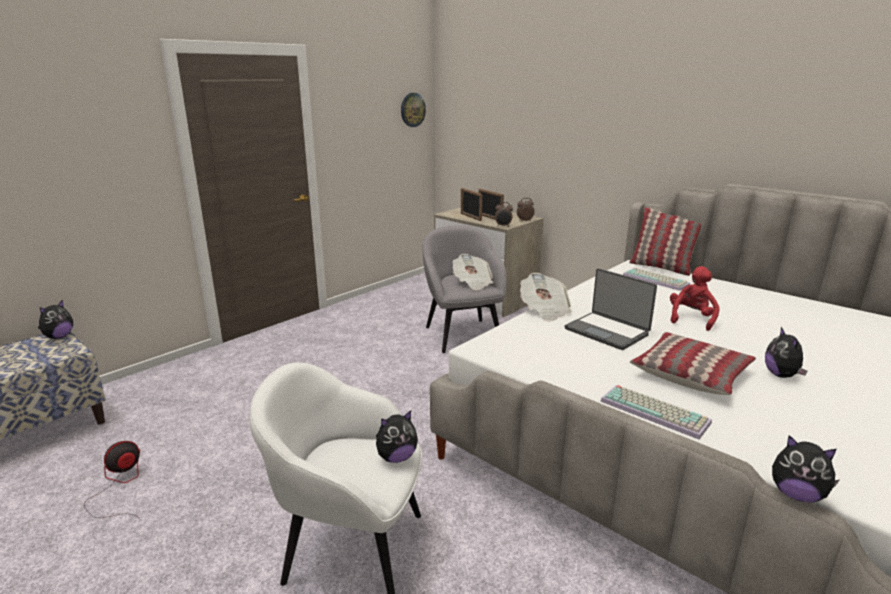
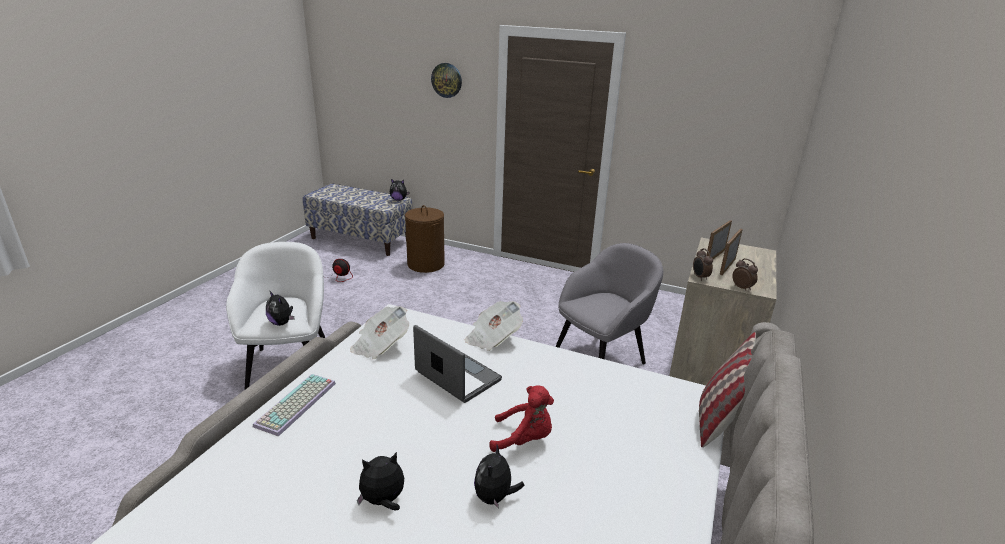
camera: 70 degrees right, 5 degrees up
wall clock [401,93,426,127] -> wall clock moved to [431,63,462,98]
newspaper [453,254,493,290] -> newspaper moved to [350,306,409,359]
laptop [565,268,657,350] -> laptop turned 105 degrees clockwise [413,325,502,403]
keyboard [623,268,690,291] -> none
pillow [630,332,756,395] -> none
plush toy [772,435,839,503] -> plush toy moved to [474,445,524,509]
none -> brown laundry basket [405,205,445,273]

